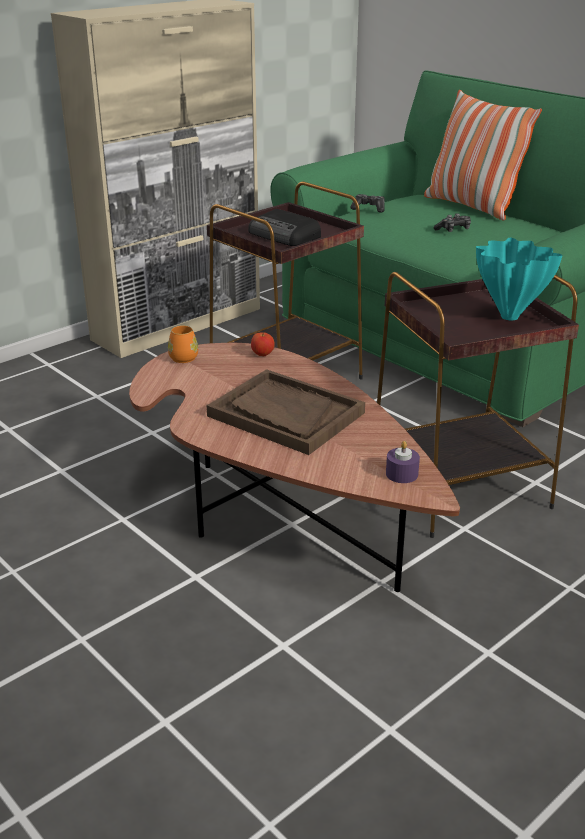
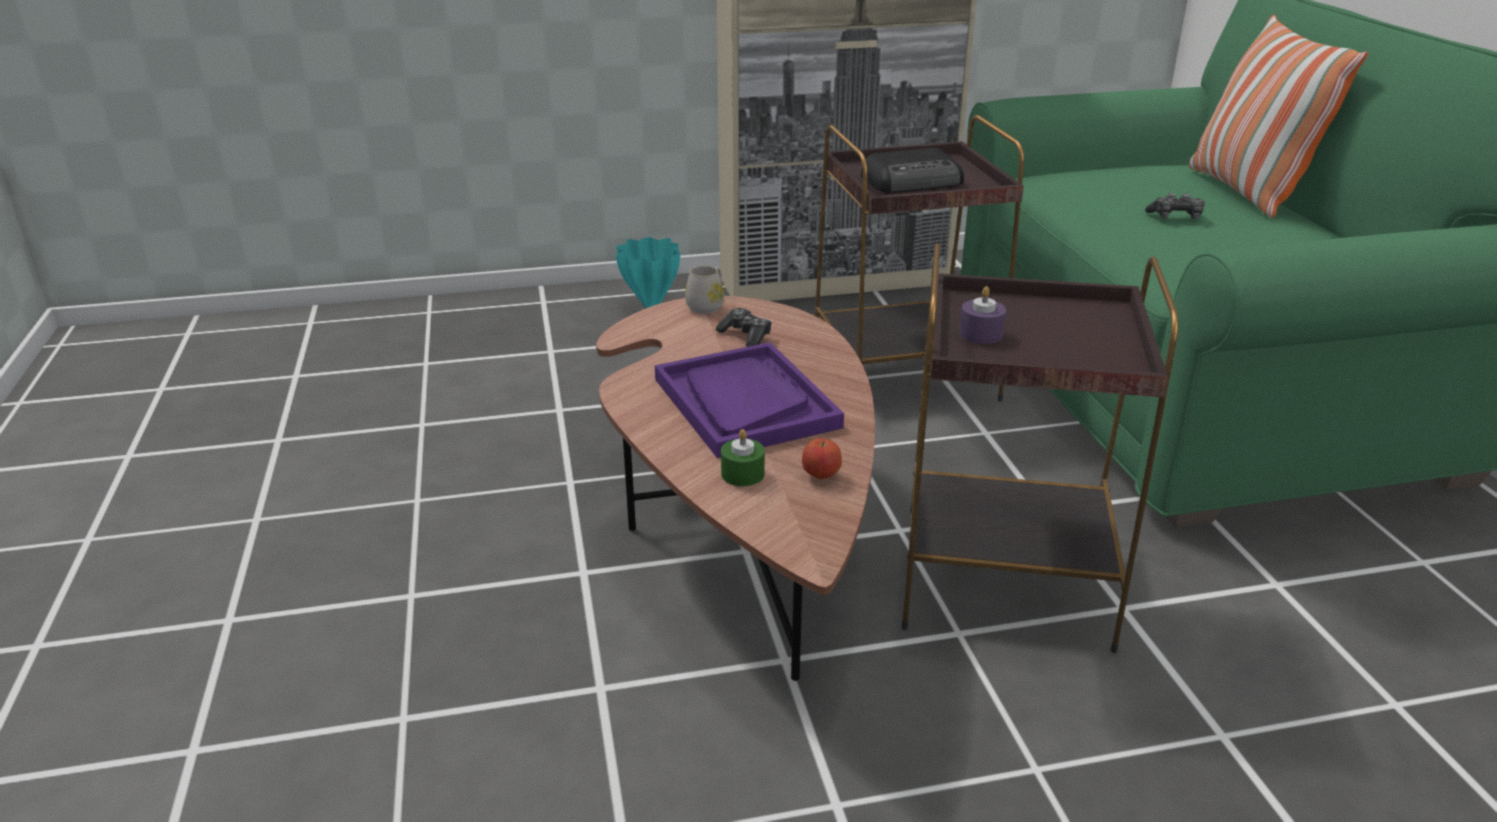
camera: 30 degrees right, 0 degrees up
orange mug [168,325,198,363] -> white mug [685,266,724,314]
brown tray [207,369,365,455] -> purple tray [655,342,844,458]
radio [248,209,321,246] -> radio turned 90 degrees counterclockwise [861,148,964,193]
apple [251,332,275,356] -> apple moved to [802,438,842,480]
game controller [350,194,385,213] -> game controller moved to [716,308,772,347]
purple candle [386,441,420,483] -> purple candle moved to [959,286,1006,344]
turquoise vase [476,238,562,321] -> turquoise vase moved to [616,237,680,308]
none -> green candle [721,429,765,486]

